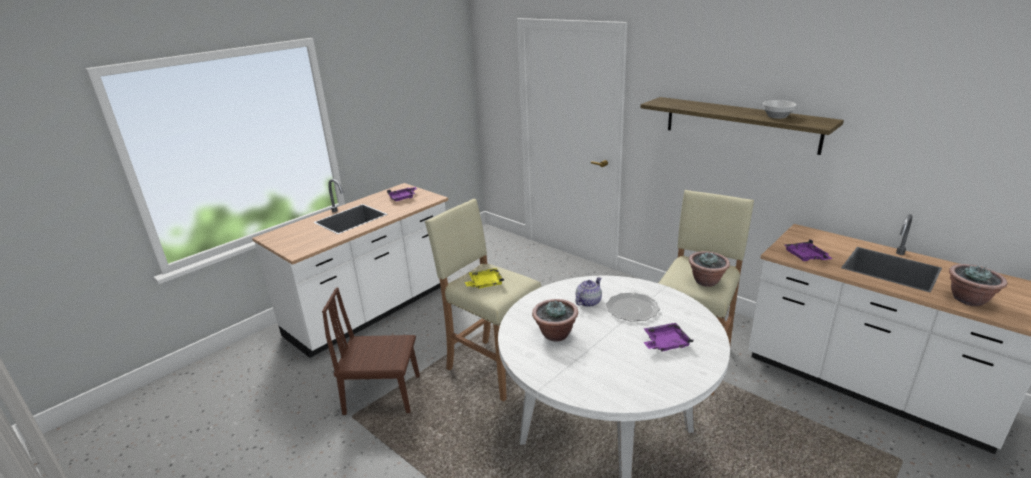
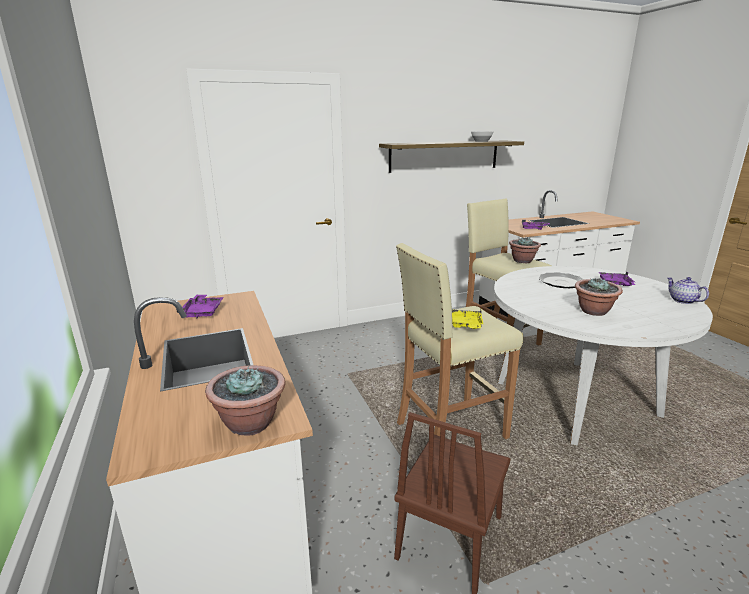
camera: 65 degrees left, 5 degrees down
teapot [576,277,602,307] -> teapot moved to [667,277,709,304]
potted plant [949,264,1008,306] -> potted plant moved to [205,365,285,436]

